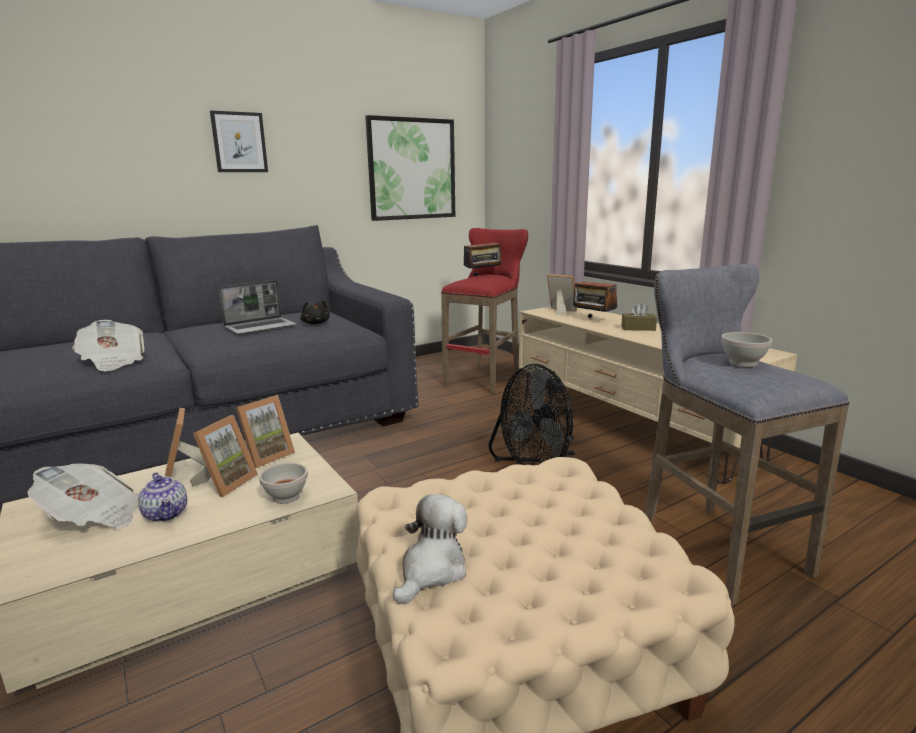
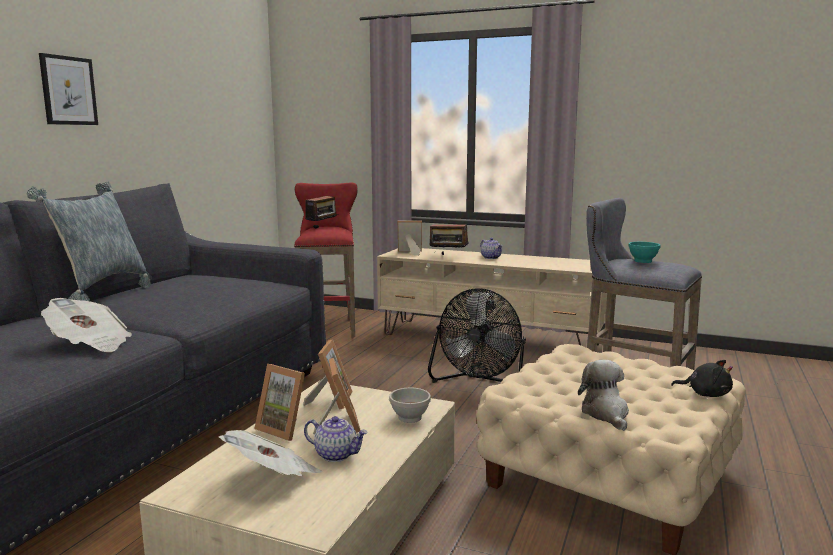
camera: 35 degrees left, 5 degrees down
laptop [218,280,297,335] -> none
black plush toy [300,300,330,325] -> black plush toy moved to [671,360,733,397]
picture [365,115,455,221] -> none
brown tissue box [621,303,657,331] -> teapot [480,238,503,259]
white bowl [721,332,772,367] -> turquoise bowl [629,242,661,263]
none -> pillow [26,181,152,301]

